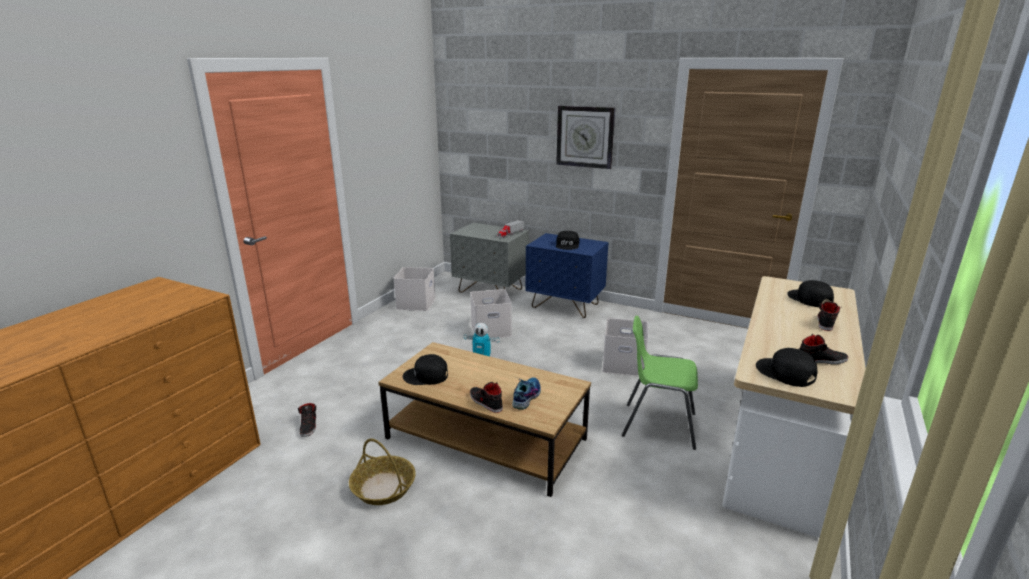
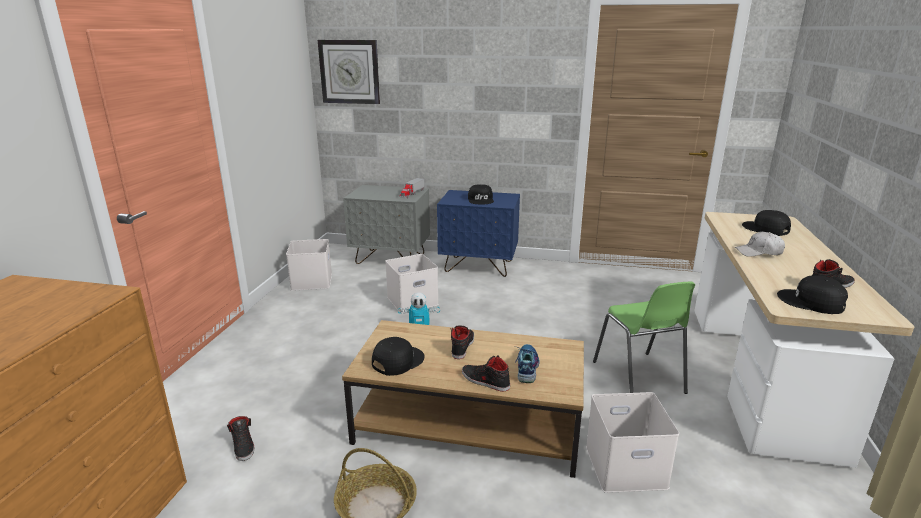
camera: 15 degrees left, 0 degrees up
black cap [403,354,448,385] -> black cap turned 150 degrees clockwise [372,337,425,376]
wall clock [556,106,615,169] -> wall clock moved to [318,40,380,104]
white storage box [602,318,648,376] -> white storage box moved to [586,392,679,493]
green chair [622,315,698,450] -> green chair turned 105 degrees counterclockwise [593,282,695,394]
black shoe [817,301,841,331] -> black shoe moved to [450,325,474,359]
none -> white cap [735,232,785,257]

